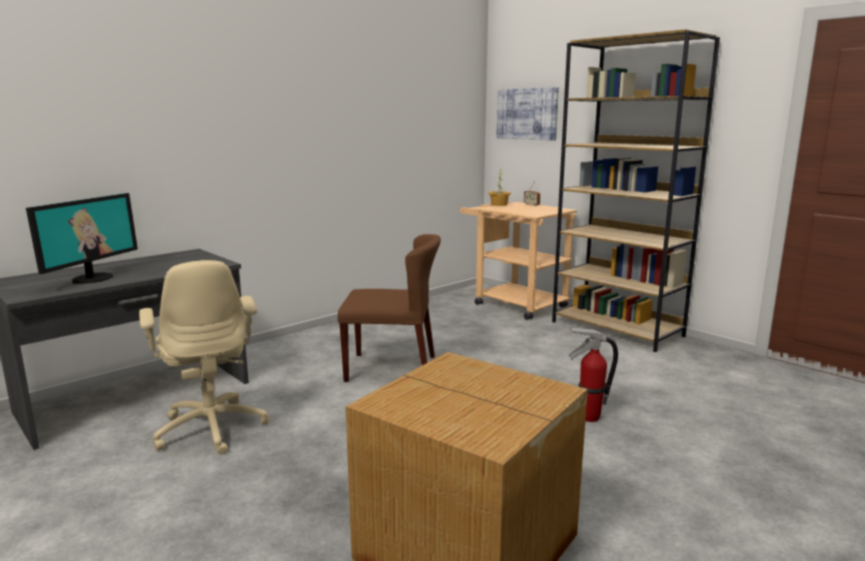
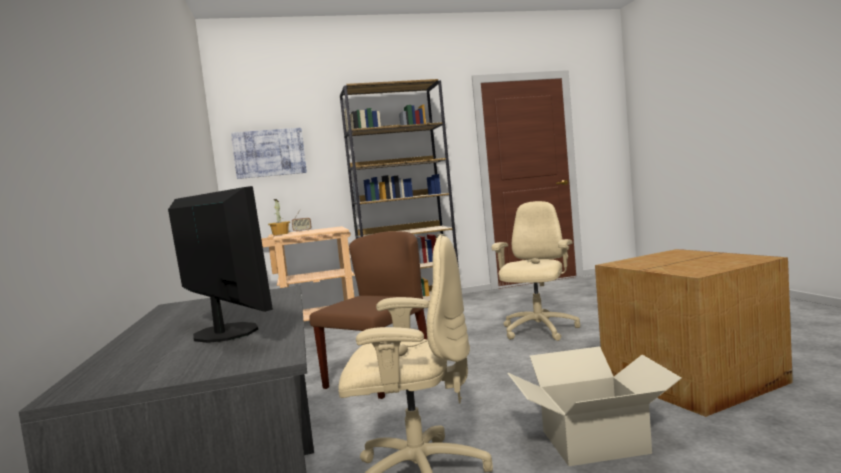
camera: 60 degrees left, 10 degrees down
fire extinguisher [569,327,618,422] -> beige office chair [492,201,580,341]
none -> cardboard box [507,346,682,466]

